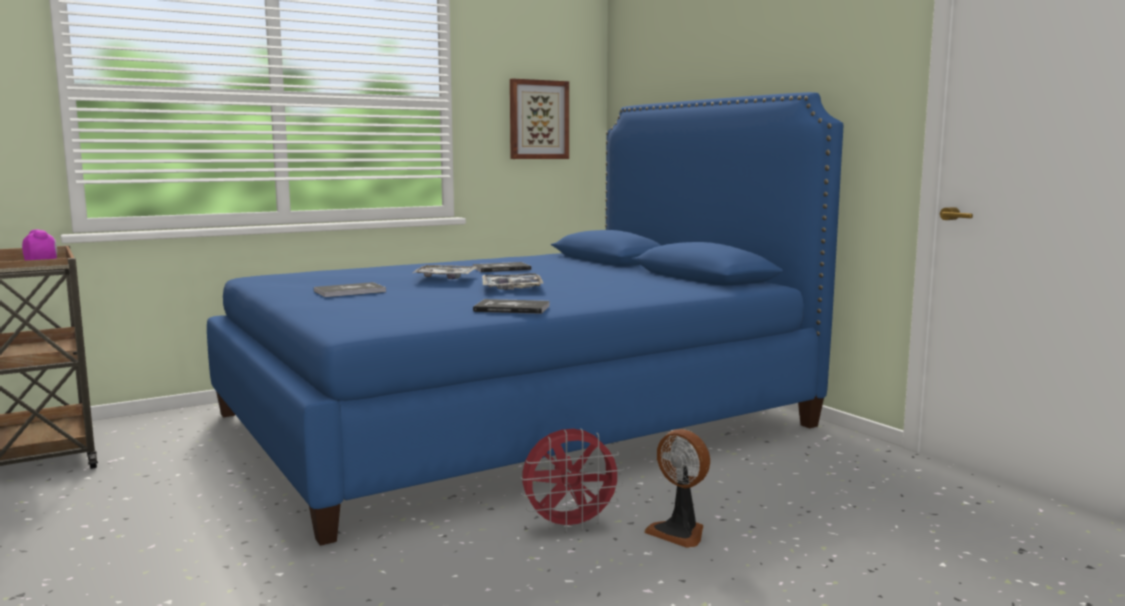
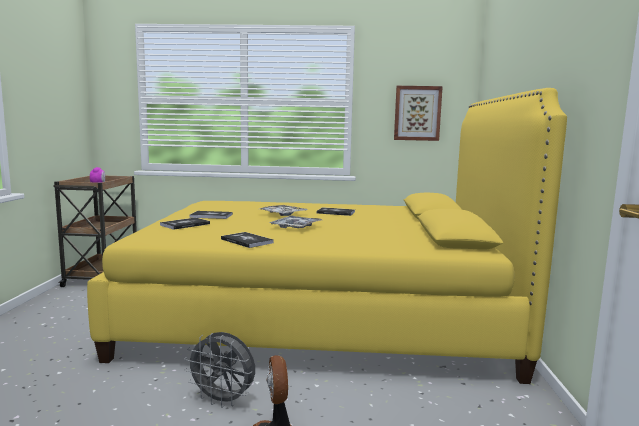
camera: 35 degrees right, 0 degrees up
blue bed [207,92,843,546] -> yellow bed [87,88,567,384]
red fan [520,428,625,533] -> grey fan [184,332,255,408]
none -> book [160,217,210,230]

